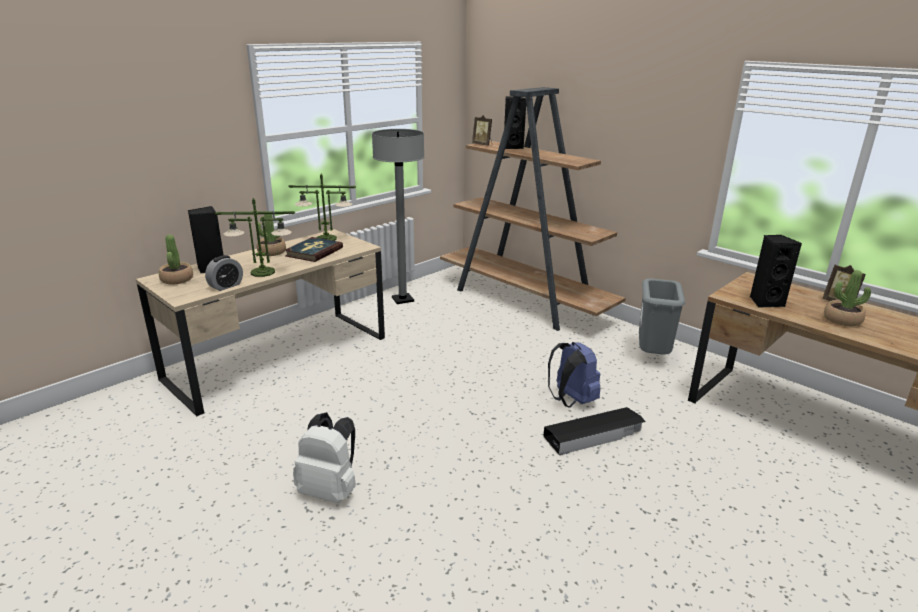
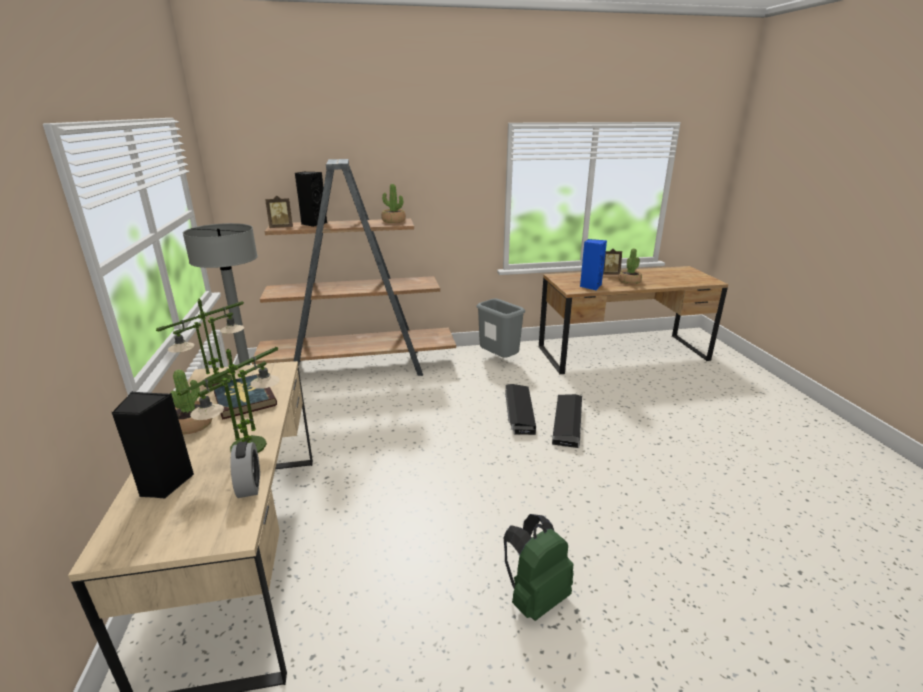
camera: 55 degrees left, 0 degrees up
potted plant [159,235,193,284] -> potted plant moved to [381,184,406,223]
white backpack [293,412,356,503] -> green backpack [503,514,573,621]
blue backpack [548,342,600,408] -> black storage box [505,384,536,435]
black speaker [750,235,802,308] -> blue speaker [580,239,607,290]

